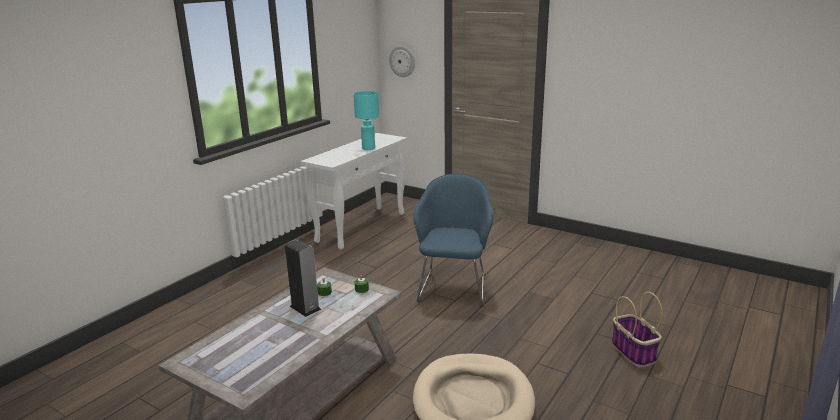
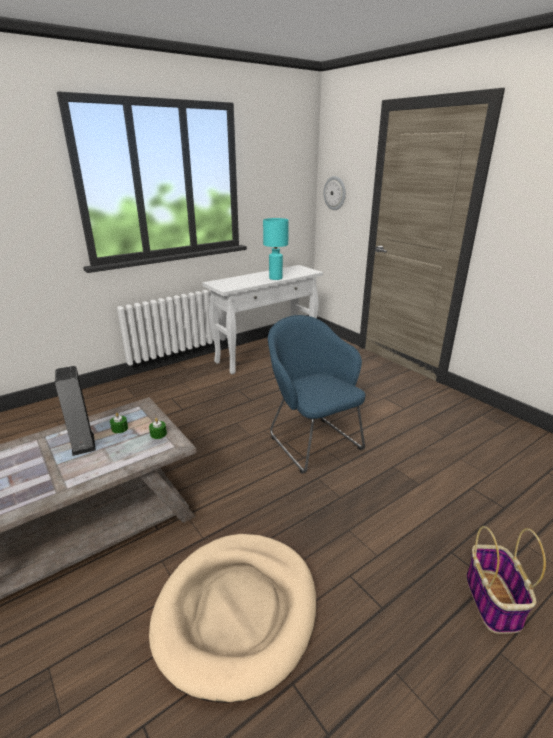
camera: 20 degrees right, 5 degrees up
blue armchair [413,173,493,307] -> blue armchair turned 60 degrees counterclockwise [268,315,366,474]

